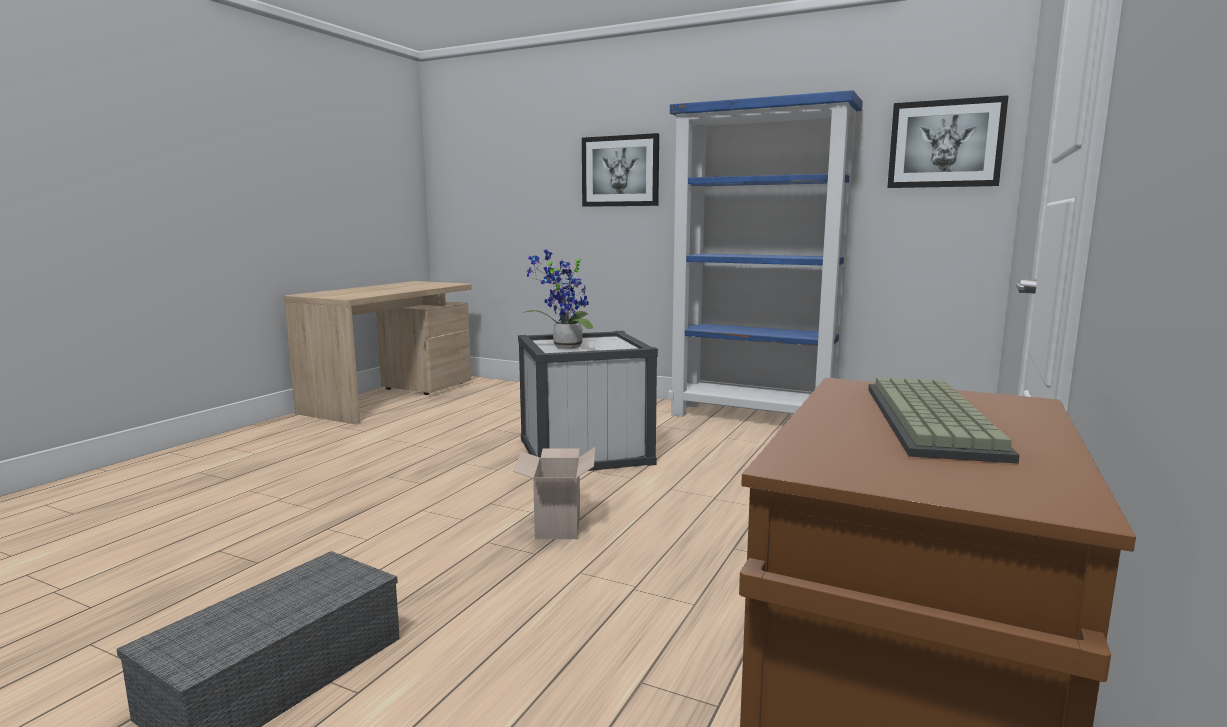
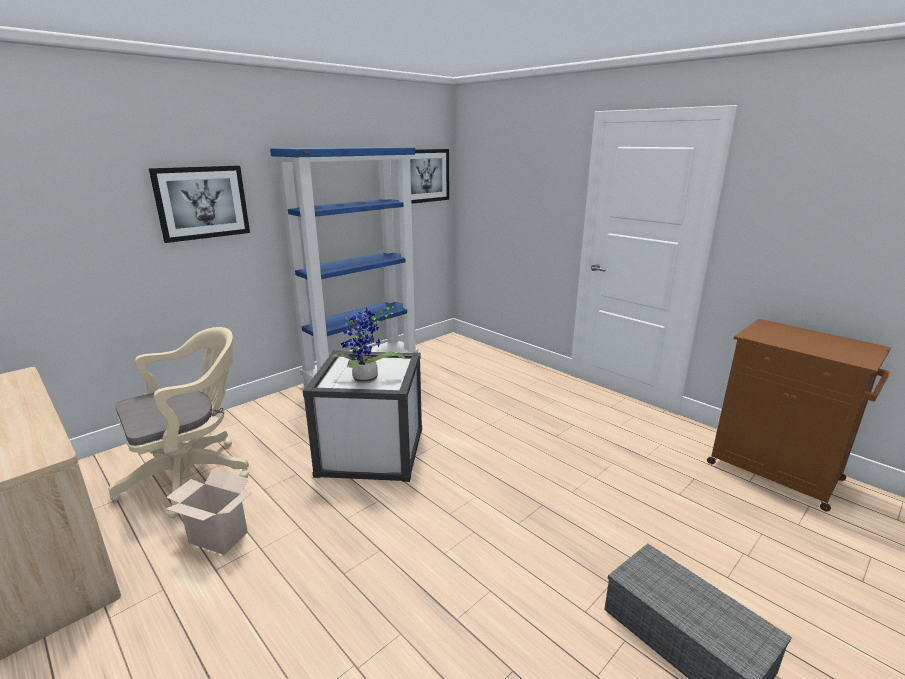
camera: 70 degrees left, 10 degrees up
cardboard box [513,447,596,539] -> cardboard box moved to [166,469,252,555]
keyboard [868,377,1020,463] -> none
none -> beige office chair [109,327,249,518]

